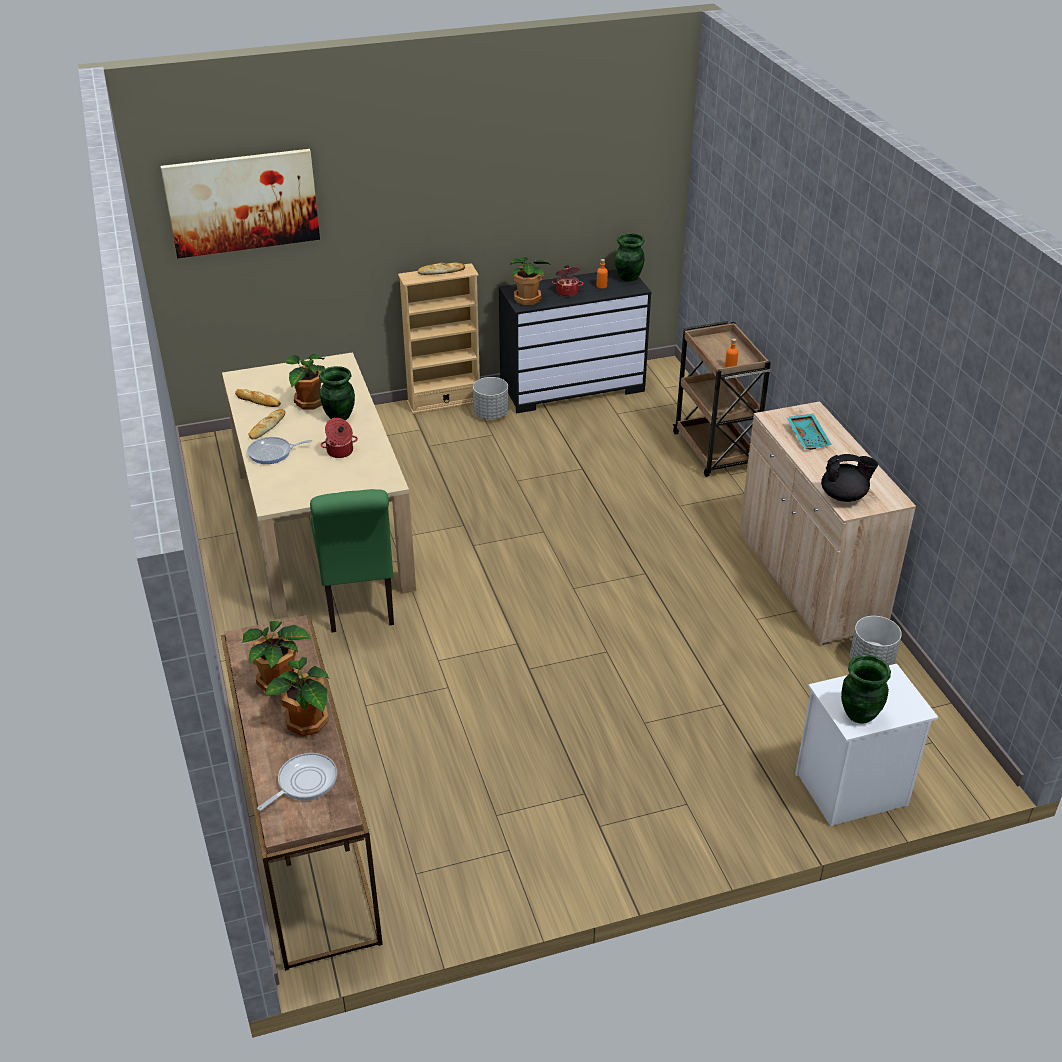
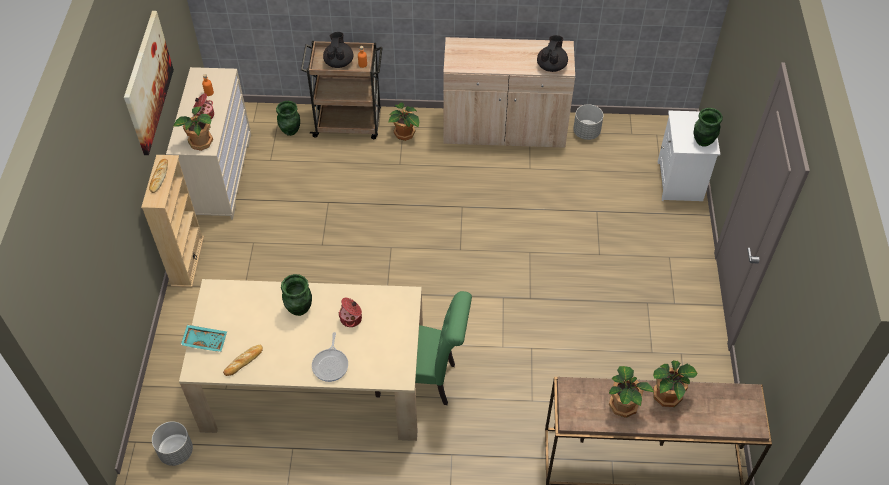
camera: 70 degrees left, 15 degrees up
picture [161,149,320,258] -> picture moved to [124,11,174,155]
bread [248,409,285,439] -> none
frying pan [257,753,337,811] -> none
potted plant [285,354,325,410] -> potted plant moved to [388,102,419,141]
grey planter [473,377,509,419] -> grey planter moved to [152,421,193,466]
black dresser [499,269,652,414] -> beige dresser [166,67,251,220]
green vase [615,233,645,282] -> green vase moved to [276,101,300,136]
turquoise tray [787,414,832,450] -> turquoise tray moved to [181,325,227,352]
none -> black teapot [323,32,353,68]

